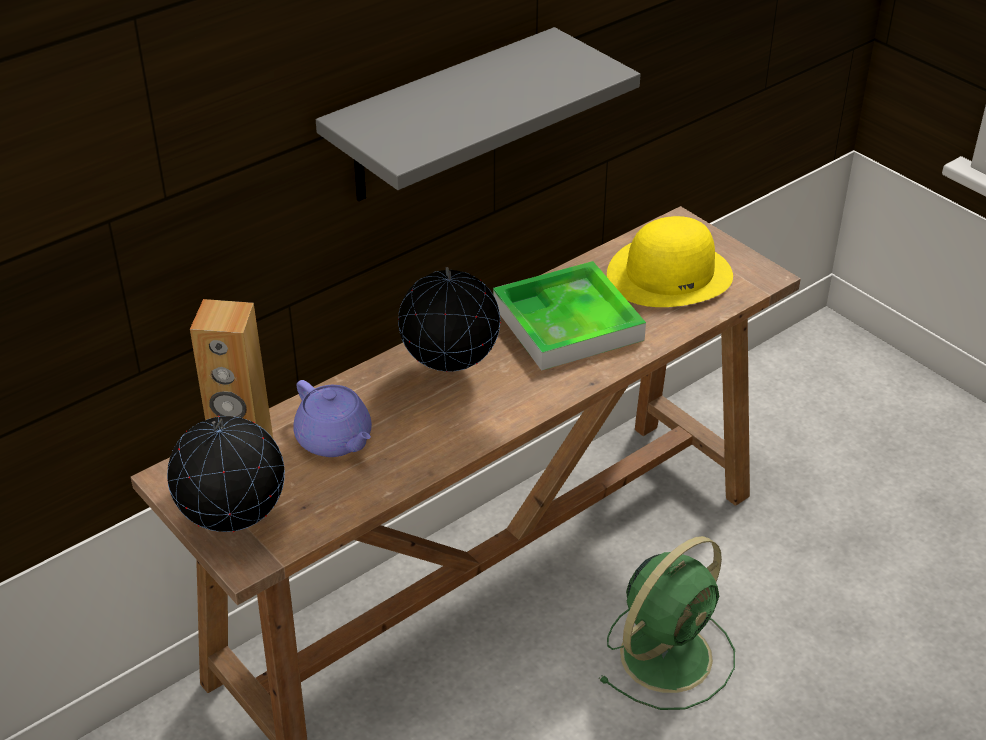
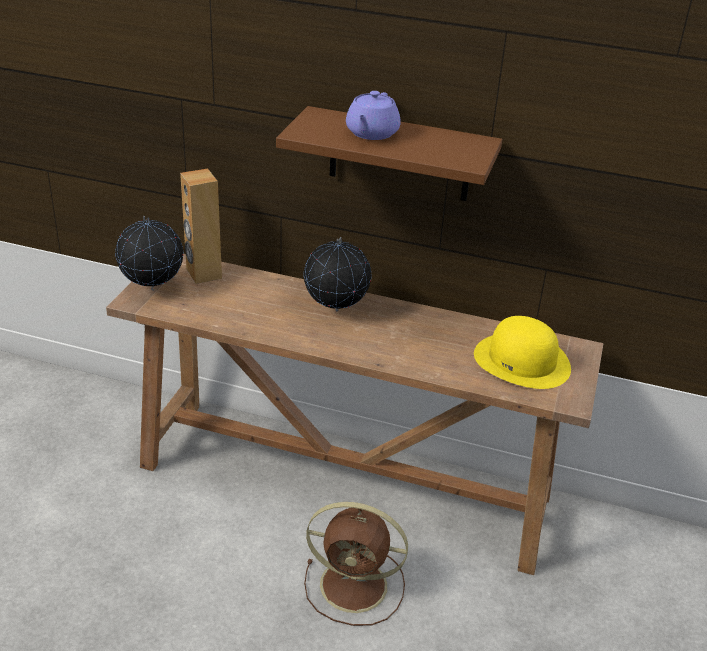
camera: 55 degrees right, 5 degrees down
purple teapot [293,380,372,457] -> purple teapot moved to [346,91,401,140]
grey shelf [316,27,641,201] -> brown shelf [276,106,502,201]
tray [493,261,646,371] -> none
green fan [599,536,735,710] -> brown fan [304,502,408,626]

